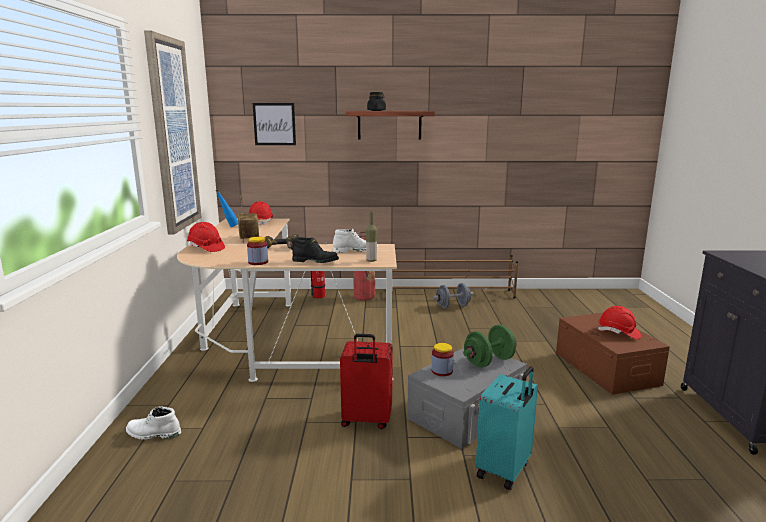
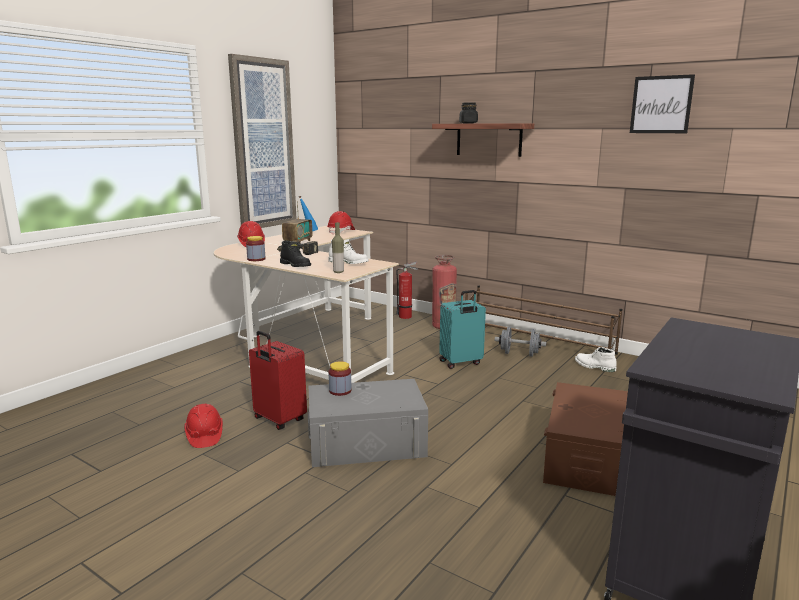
camera: 35 degrees right, 0 degrees up
white boot [126,406,181,440] -> white boot moved to [575,347,617,372]
picture [253,103,296,145] -> picture moved to [630,74,695,133]
green dumbbell [463,325,517,368] -> none
turquoise suitcase [476,366,538,490] -> turquoise suitcase moved to [439,290,486,369]
red hard hat [598,306,641,339] -> red hard hat moved to [184,404,223,448]

